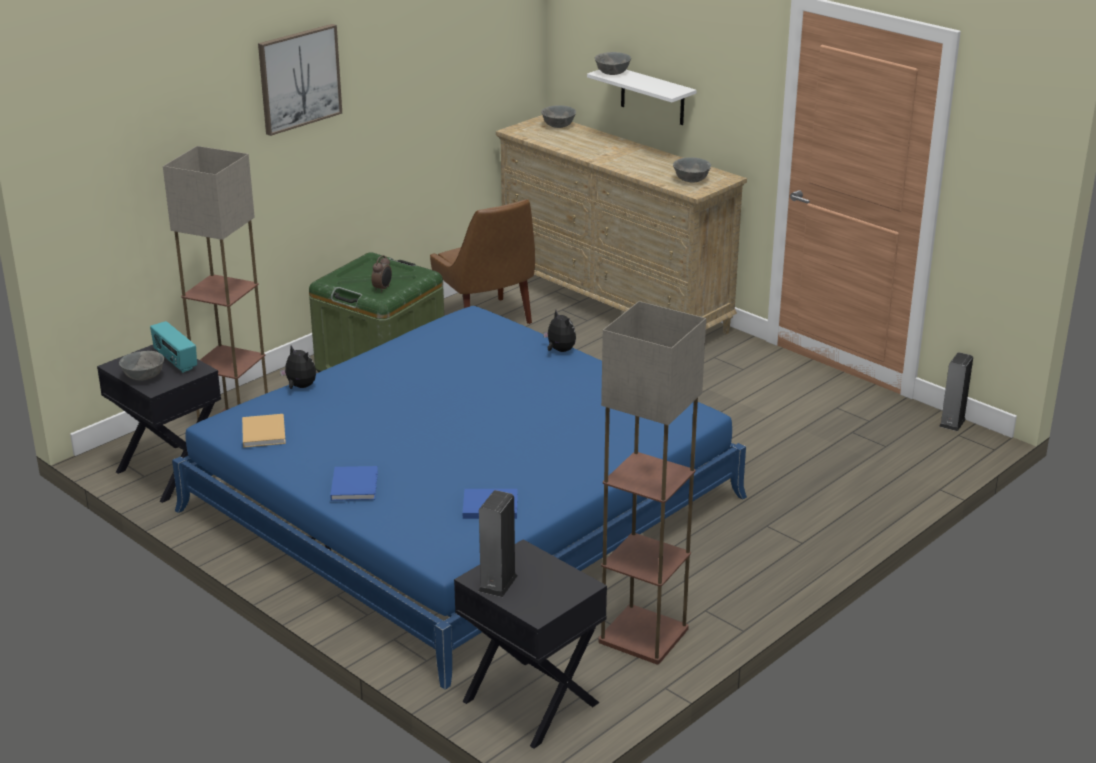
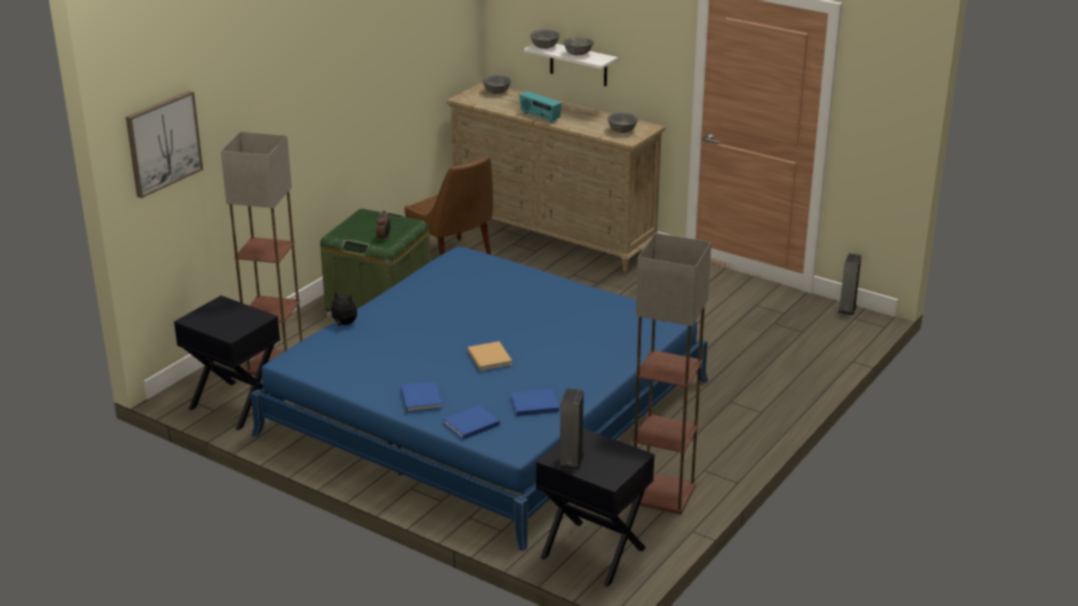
camera: 10 degrees left, 0 degrees up
grey bowl [119,351,164,381] -> grey bowl moved to [563,37,594,55]
radio [150,321,197,373] -> radio moved to [519,91,562,123]
beige book [242,414,286,448] -> beige book moved to [468,341,512,371]
picture [258,24,342,136] -> picture moved to [126,91,203,198]
plush toy [543,310,576,352] -> none
none -> blue book [444,405,500,440]

